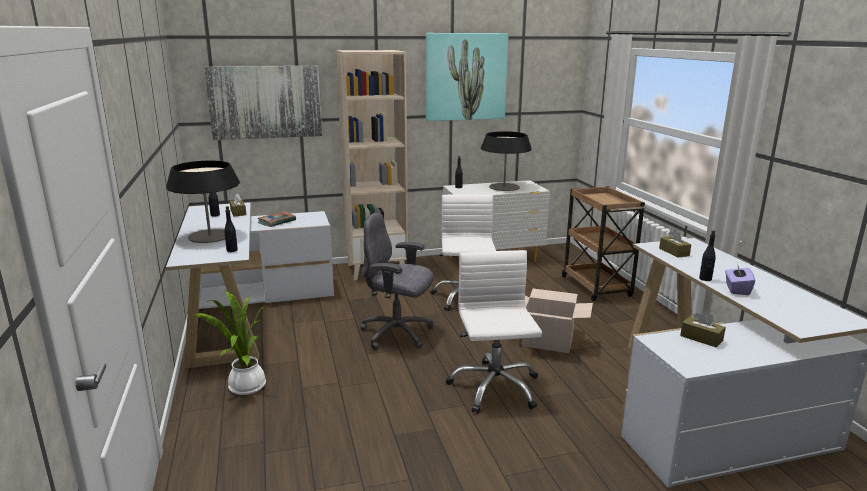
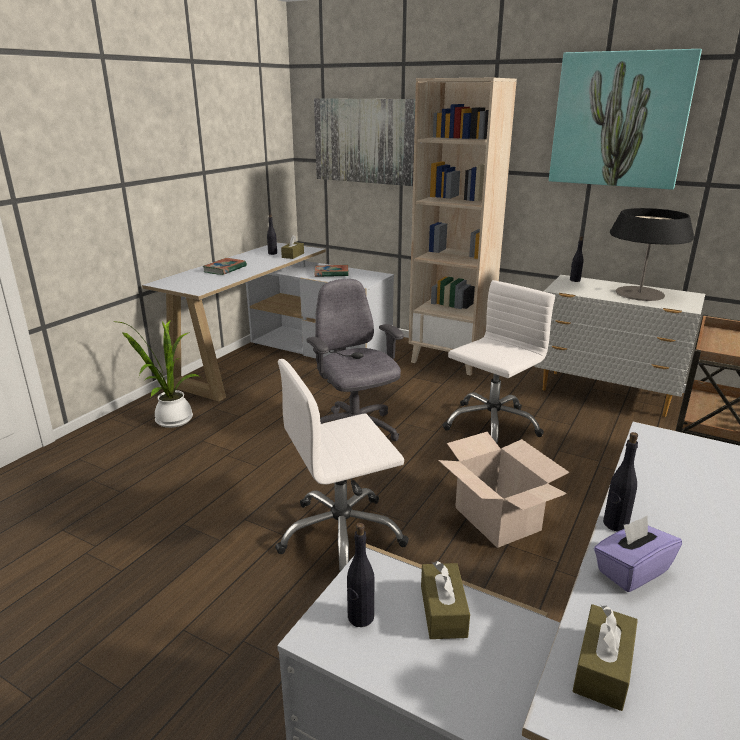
camera: 45 degrees right, 5 degrees up
table lamp [166,160,240,243] -> book [202,258,247,275]
black bottle [224,206,238,252] -> black bottle moved to [347,523,374,627]
white office chair [446,250,542,413] -> white office chair turned 150 degrees counterclockwise [275,359,409,571]
brown tissue box [659,229,691,258] -> brown tissue box moved to [573,604,638,711]

